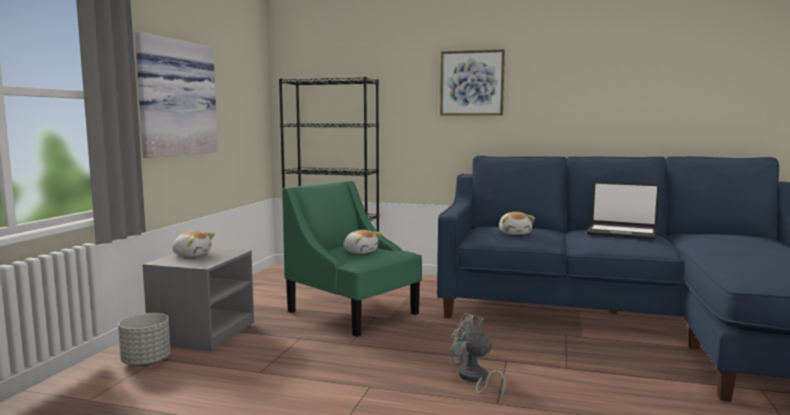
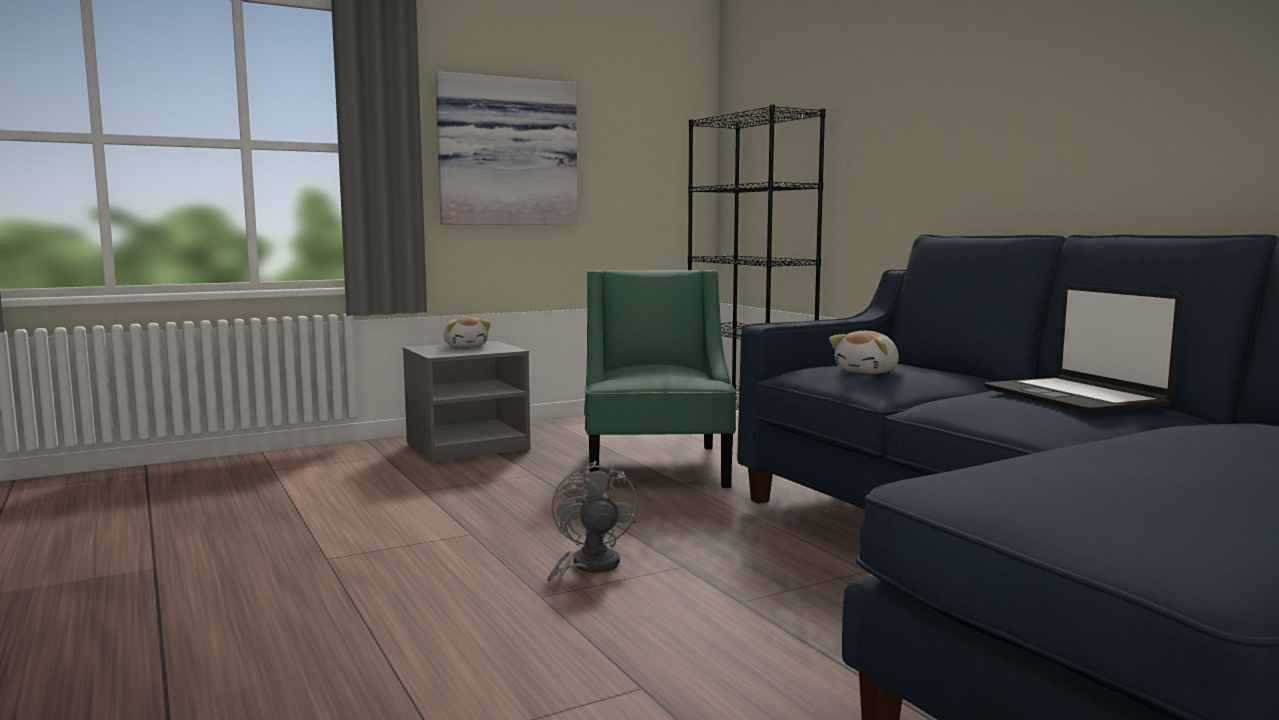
camera: 45 degrees right, 0 degrees up
grey planter [118,313,171,366] -> none
plush toy [344,230,382,254] -> none
picture [440,49,505,116] -> none

